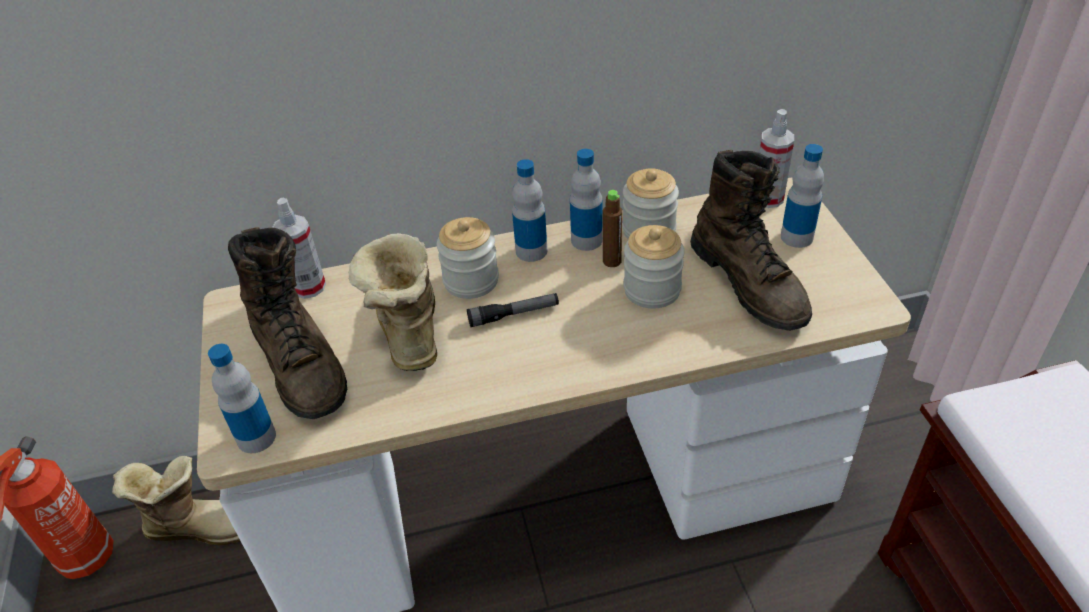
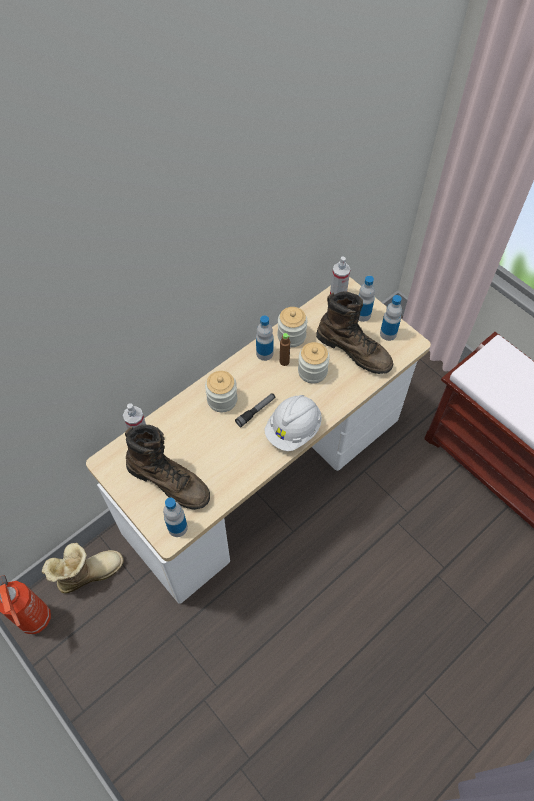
camera: 30 degrees left, 15 degrees up
boot [349,233,437,371] -> none
bottle [512,159,547,262] -> bottle moved to [380,295,402,341]
none -> white hard hat [264,395,322,451]

